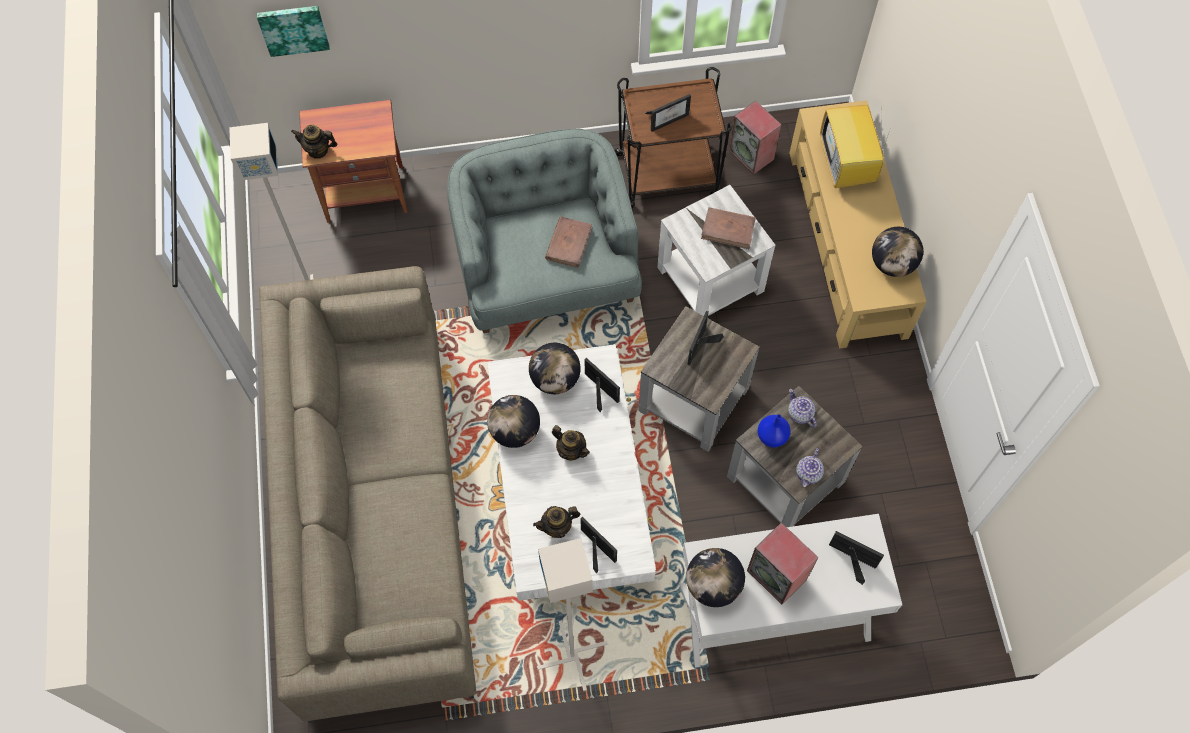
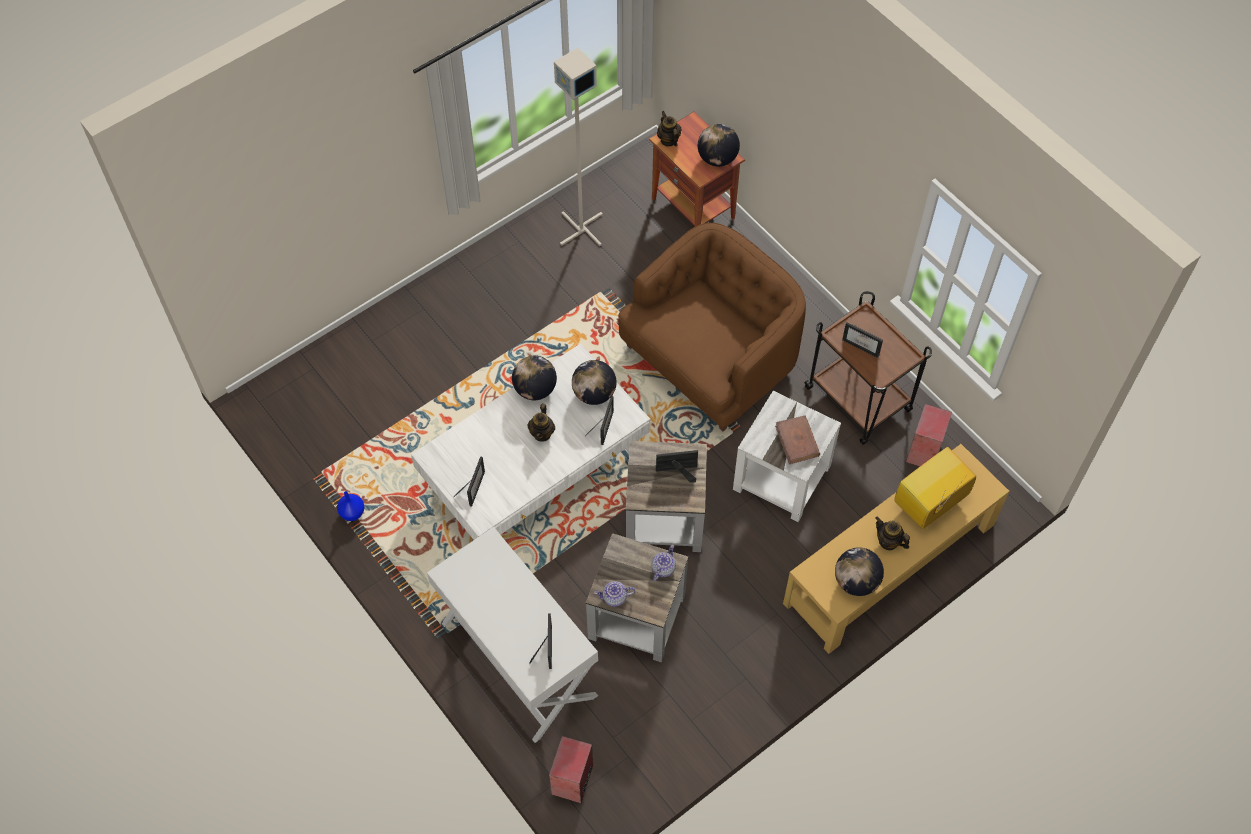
camera: 60 degrees right, 5 degrees down
picture [257,6,330,57] -> none
beige sofa [259,266,476,723] -> none
grey armchair [447,129,642,334] -> brown armchair [618,223,806,431]
teapot [533,506,581,538] -> teapot moved to [875,516,910,550]
grey floor lamp [537,538,608,691] -> none
brown book [545,216,593,268] -> none
globe [686,548,745,607] -> globe moved to [698,124,740,167]
speaker [747,523,819,604] -> speaker moved to [549,736,593,803]
blue vase [758,414,791,448] -> blue vase moved to [337,491,364,521]

